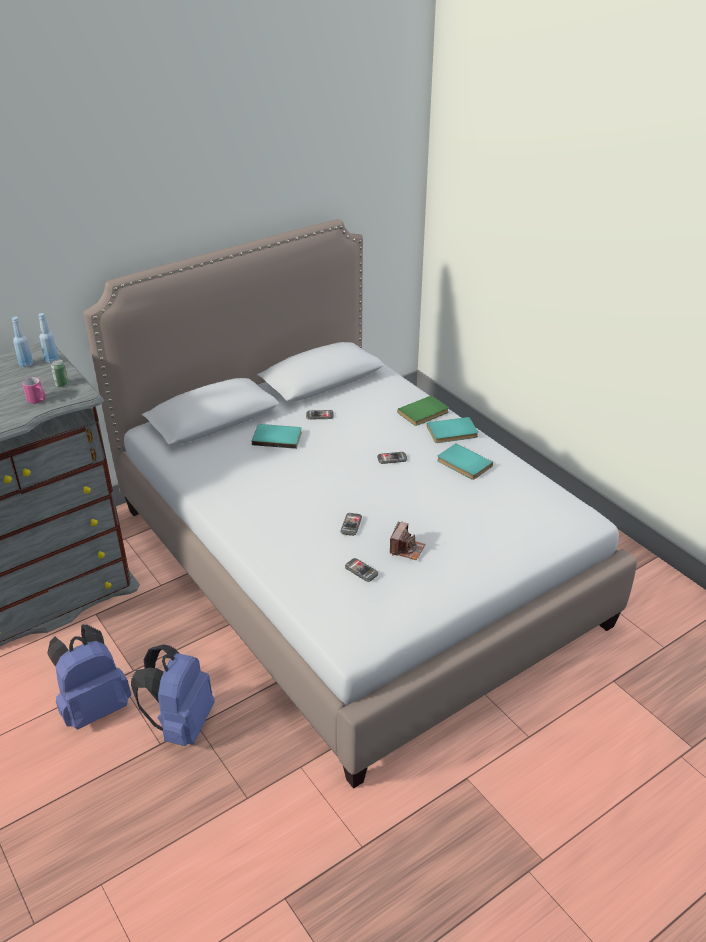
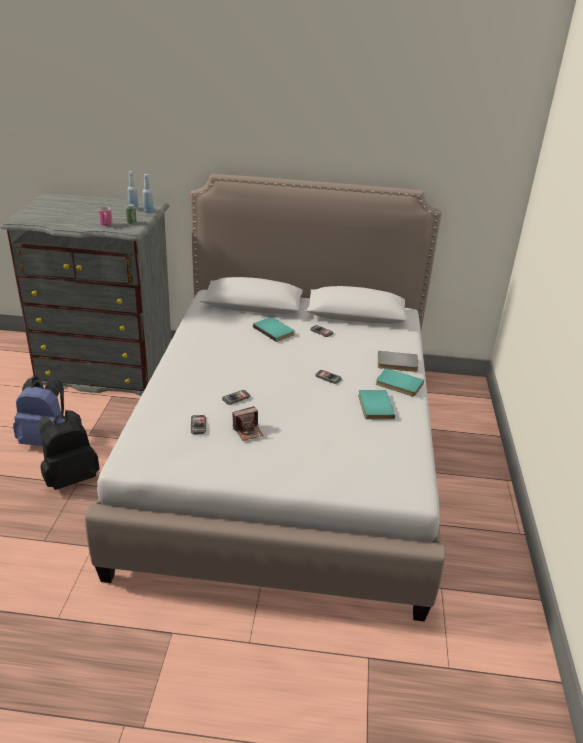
camera: 40 degrees right, 5 degrees down
blue backpack [131,644,215,746] -> black backpack [37,410,100,490]
green book [398,395,449,426] -> grey book [378,351,418,372]

